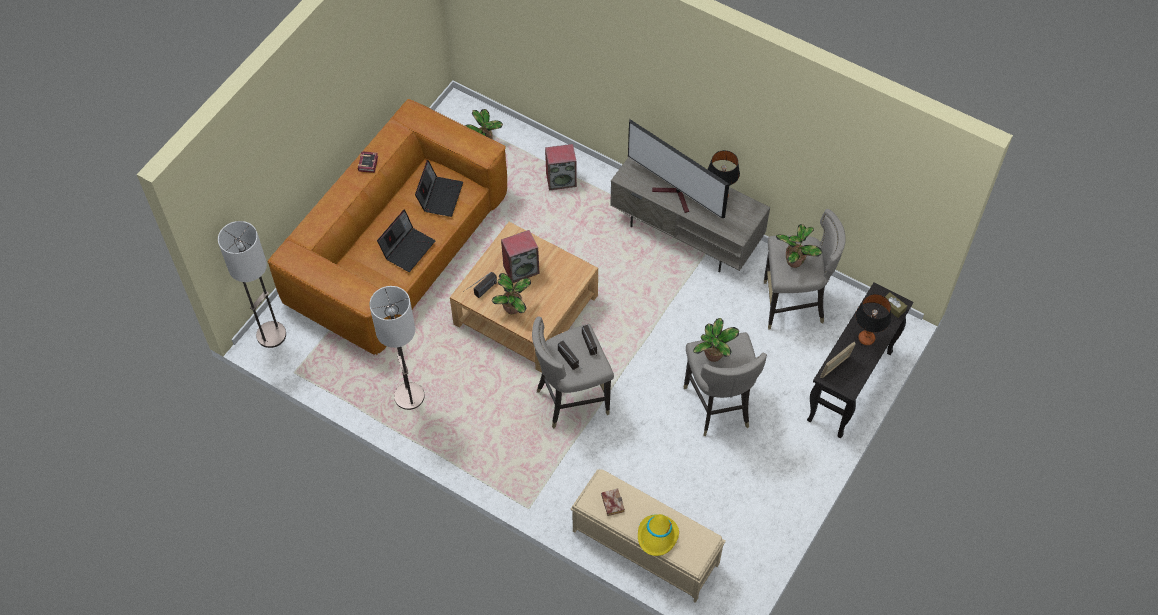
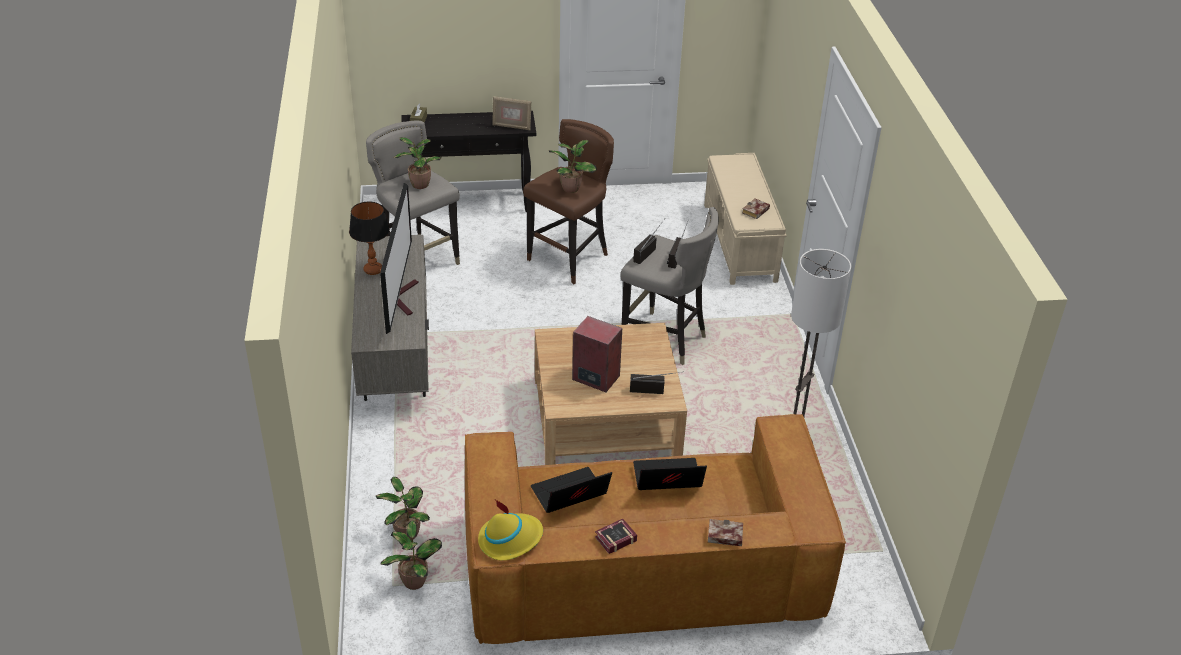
camera: 130 degrees left, 20 degrees down
floor lamp [218,221,286,348] -> none
potted plant [492,273,531,314] -> potted plant moved to [376,477,430,540]
speaker [545,144,577,191] -> none
yellow hat [638,514,679,556] -> yellow hat moved to [478,499,543,561]
grey stool [684,332,767,436] -> brown stool [523,119,614,284]
table lamp [855,294,891,345] -> none
none -> book [708,519,743,546]

